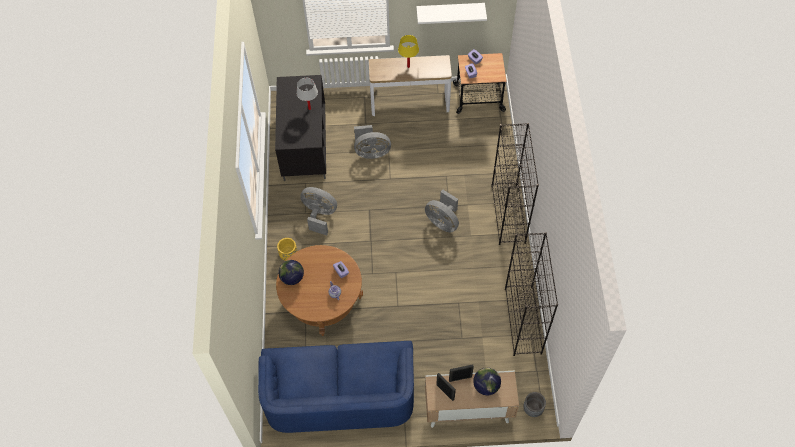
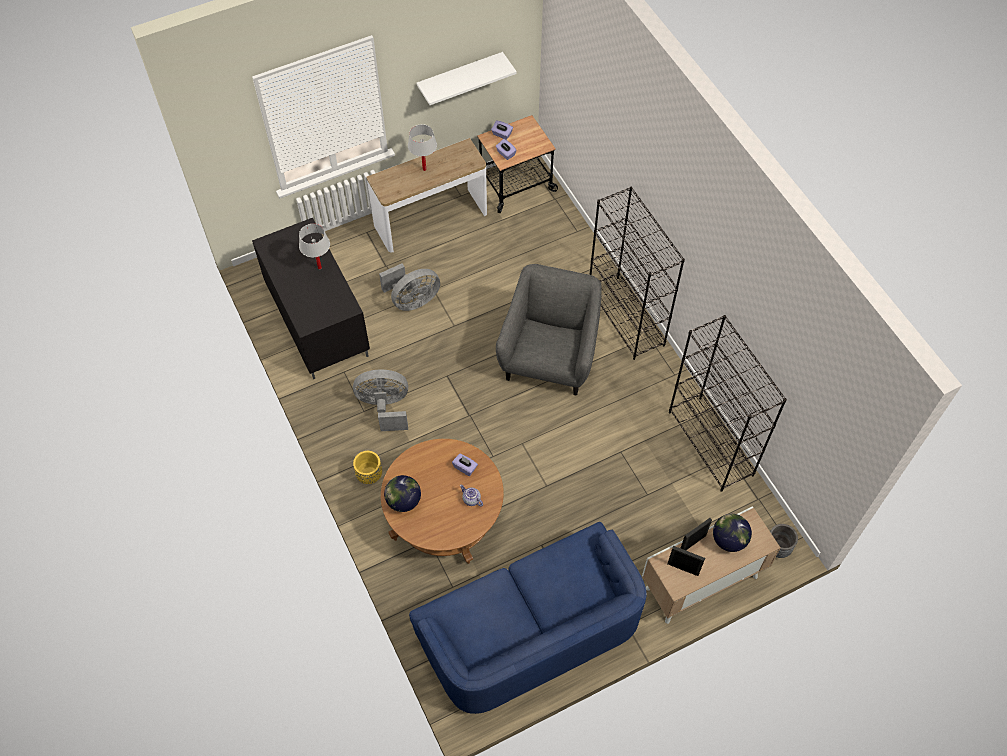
camera: 25 degrees left, 0 degrees up
yellow table lamp [398,35,419,68] -> white table lamp [408,124,437,171]
grey fan [425,190,459,232] -> grey armchair [496,264,602,395]

